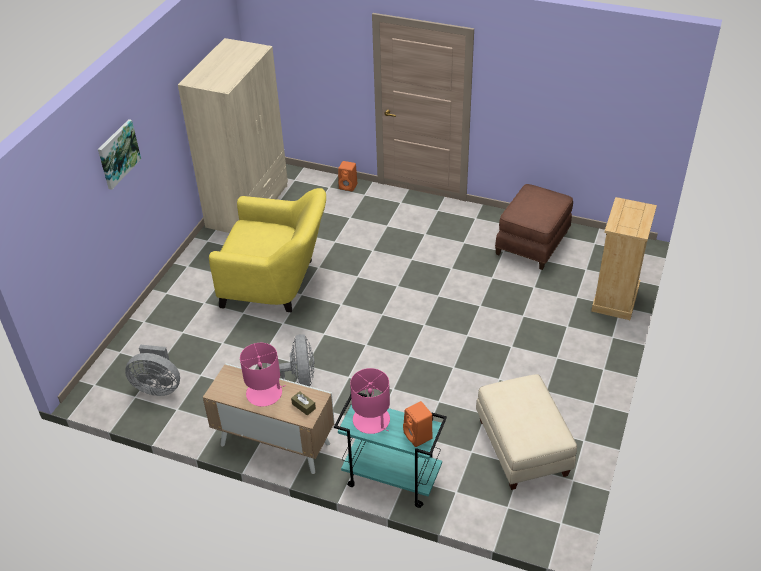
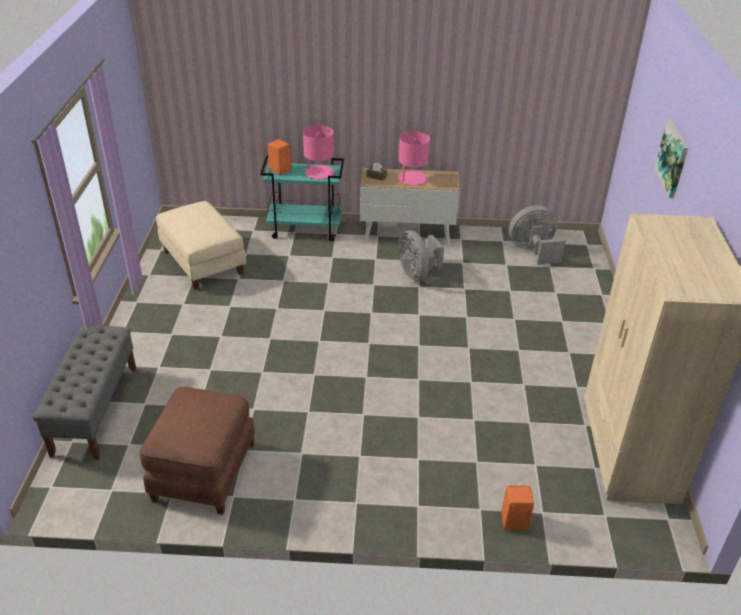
camera: 160 degrees right, 5 degrees down
yellow armchair [209,188,326,312] -> none
beige dresser [591,197,657,320] -> grey bench [33,325,136,460]

